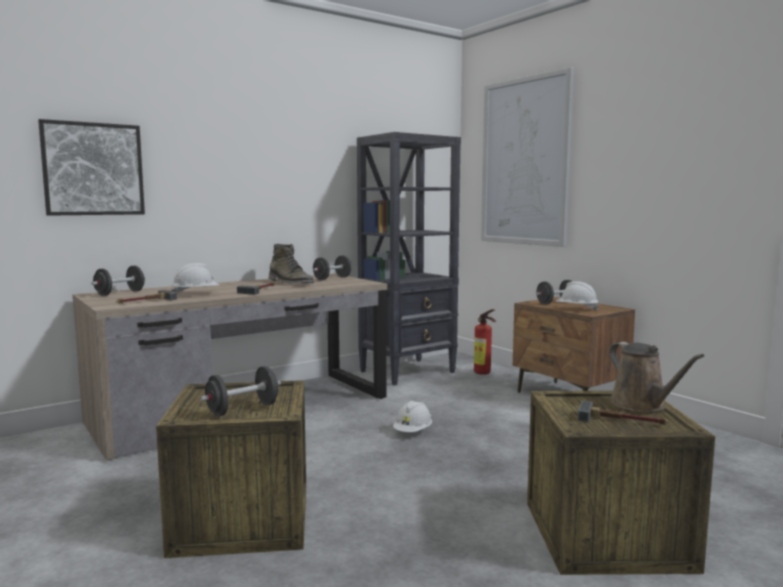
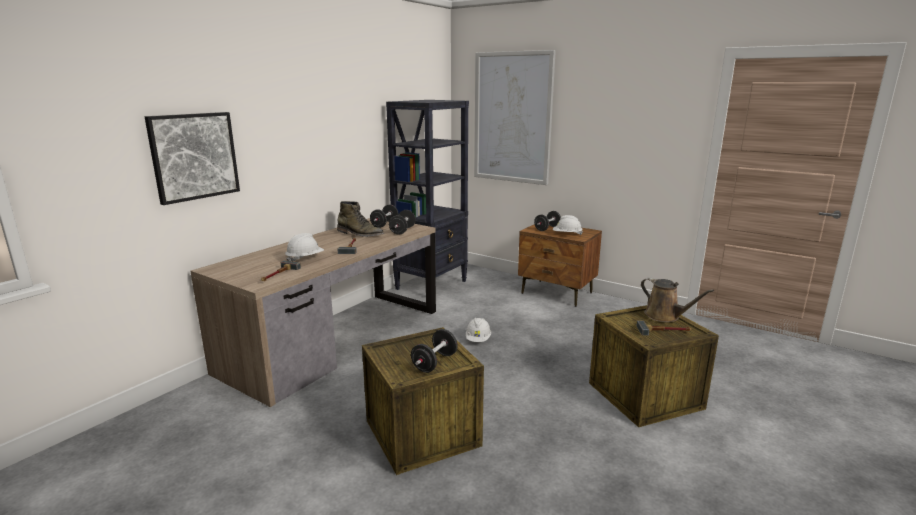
camera: 20 degrees left, 10 degrees up
black dumbbell [91,266,145,296] -> black dumbbell moved to [389,210,416,234]
fire extinguisher [474,309,496,375] -> none

